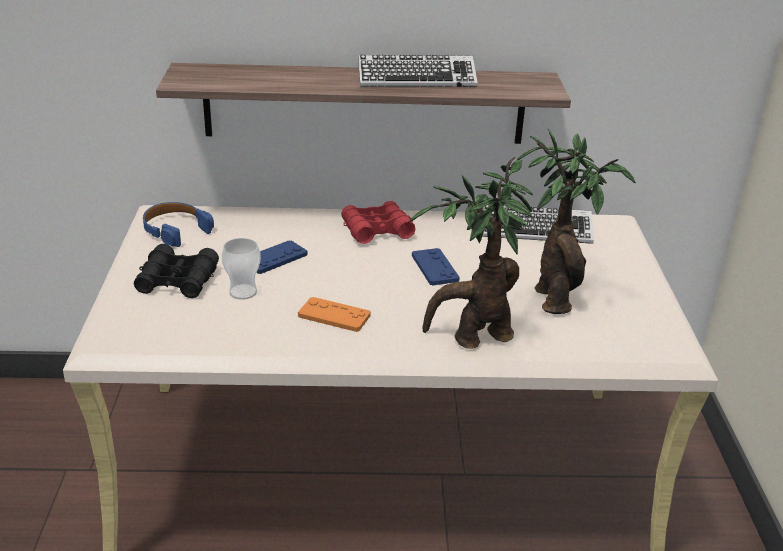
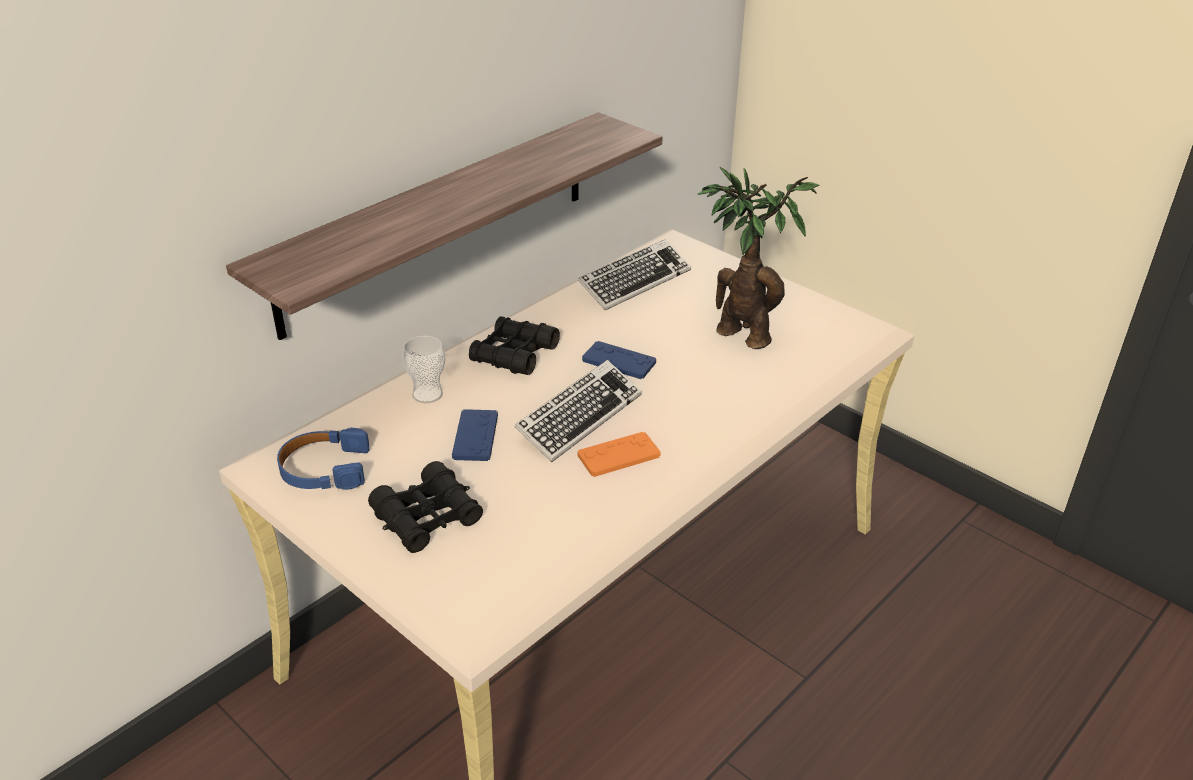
camera: 45 degrees left, 5 degrees up
cup [221,238,261,300] -> cup moved to [402,336,445,403]
red binoculars [341,201,415,244] -> black binoculars [469,316,560,375]
keyboard [358,55,478,87] -> keyboard moved to [515,360,642,462]
potted plant [409,157,533,349] -> none

